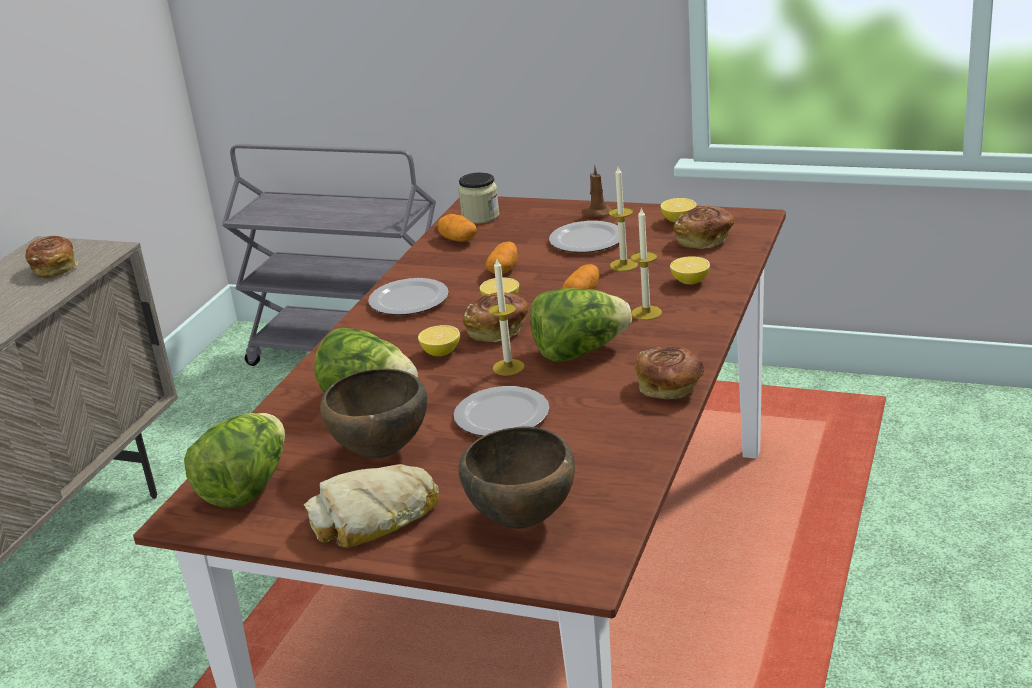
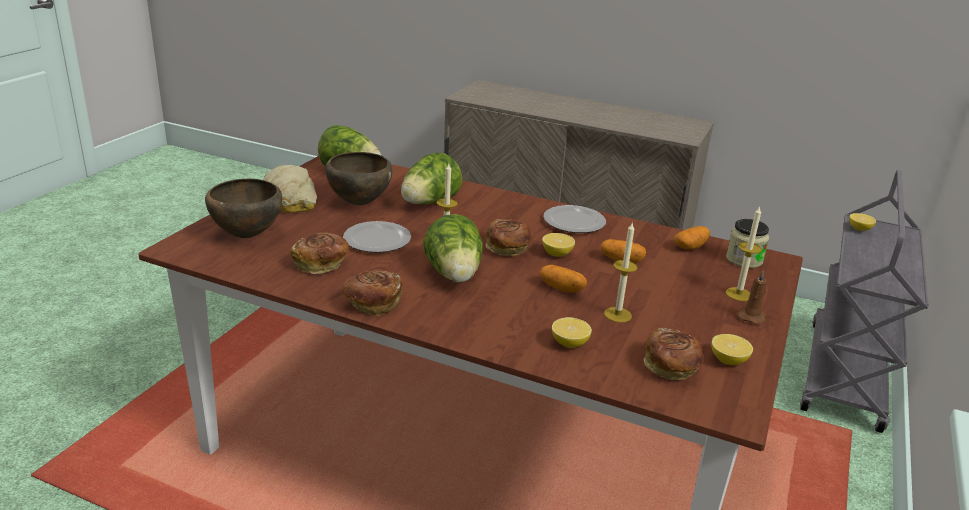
camera: 90 degrees right, 0 degrees up
bread [26,236,78,278] -> bread moved to [290,232,349,274]
lemon [418,325,460,357] -> lemon moved to [849,213,876,231]
plate [549,221,619,253] -> none
candle [630,208,662,320] -> candle moved to [726,206,762,301]

